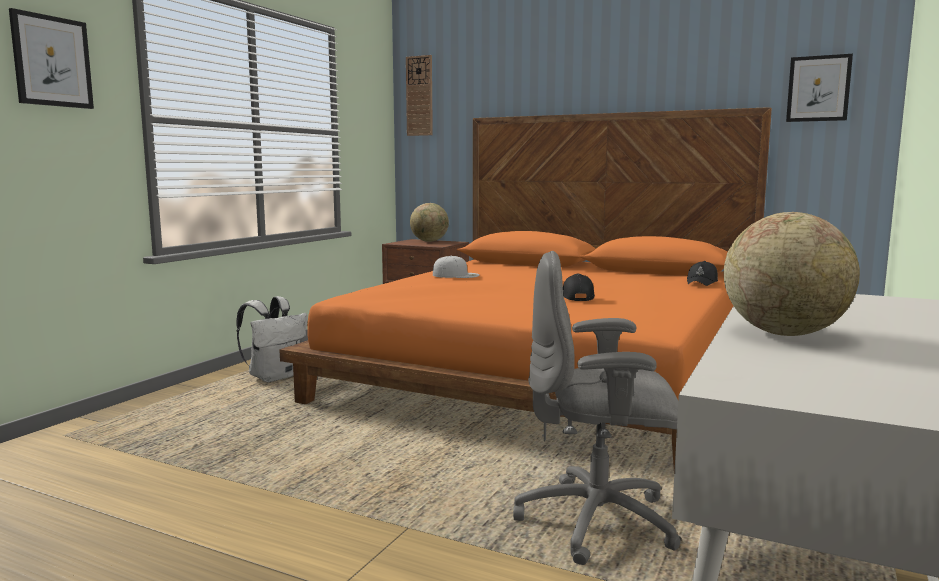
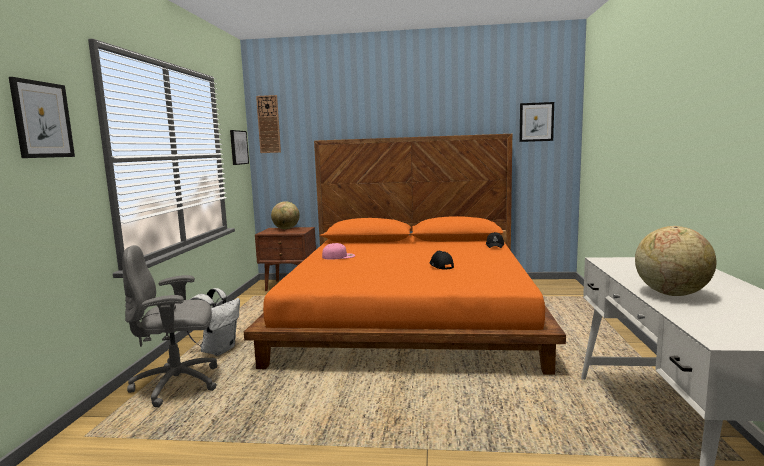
camera: 20 degrees left, 0 degrees up
white cap [433,256,479,278] -> pink cap [322,243,355,260]
grey office chair [513,251,682,565] -> grey office chair moved to [122,245,217,407]
none -> picture [230,130,249,165]

